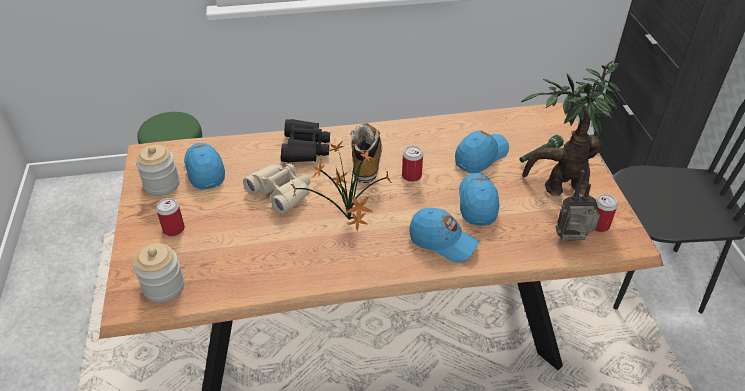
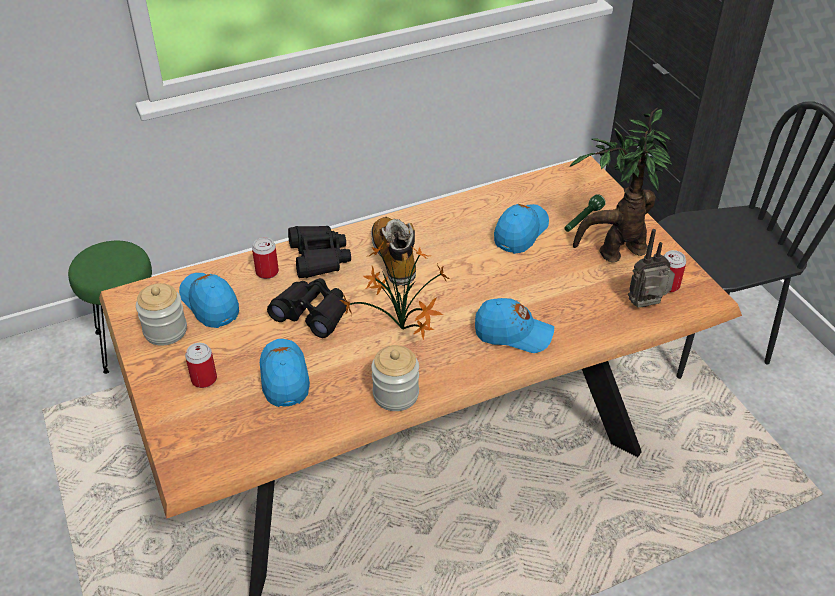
camera: 15 degrees left, 0 degrees up
jar [133,243,184,302] -> jar moved to [371,345,419,411]
beige binoculars [243,164,311,214] -> black binoculars [267,278,347,338]
can [402,146,423,182] -> can moved to [252,237,279,279]
blue cap [459,173,500,225] -> blue cap moved to [260,339,310,407]

